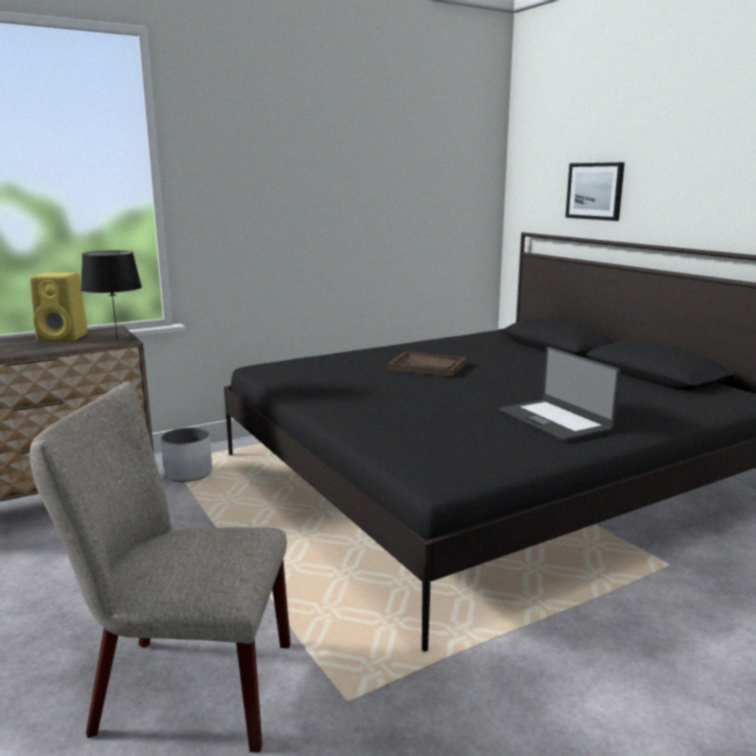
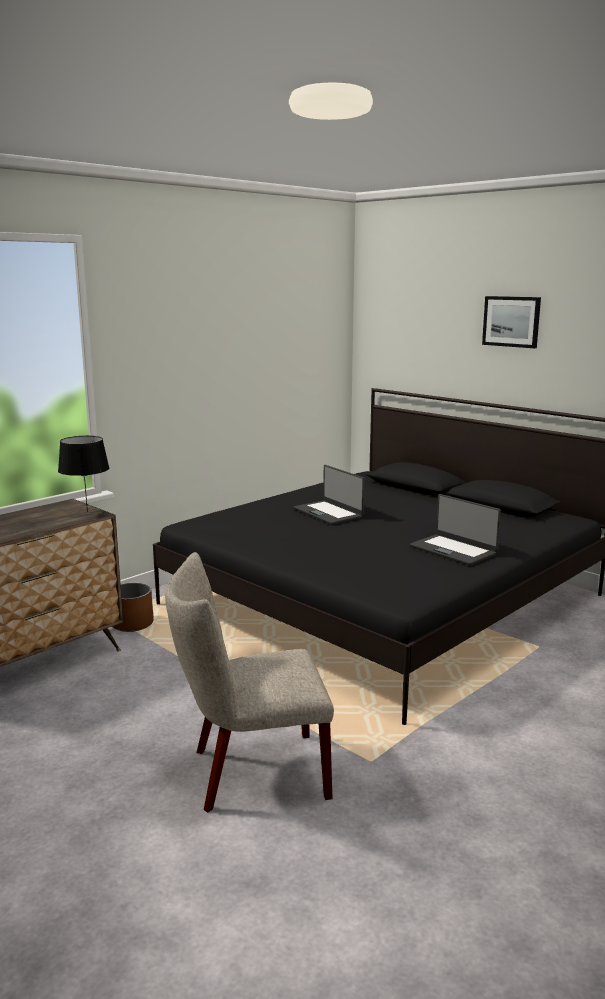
camera: 15 degrees left, 0 degrees up
yellow speaker [30,272,88,342] -> none
white planter [161,427,212,482] -> brown planter [112,583,153,632]
brown tray [388,352,466,377] -> laptop [294,465,365,525]
picture [565,162,625,221] -> picture moved to [482,296,541,348]

